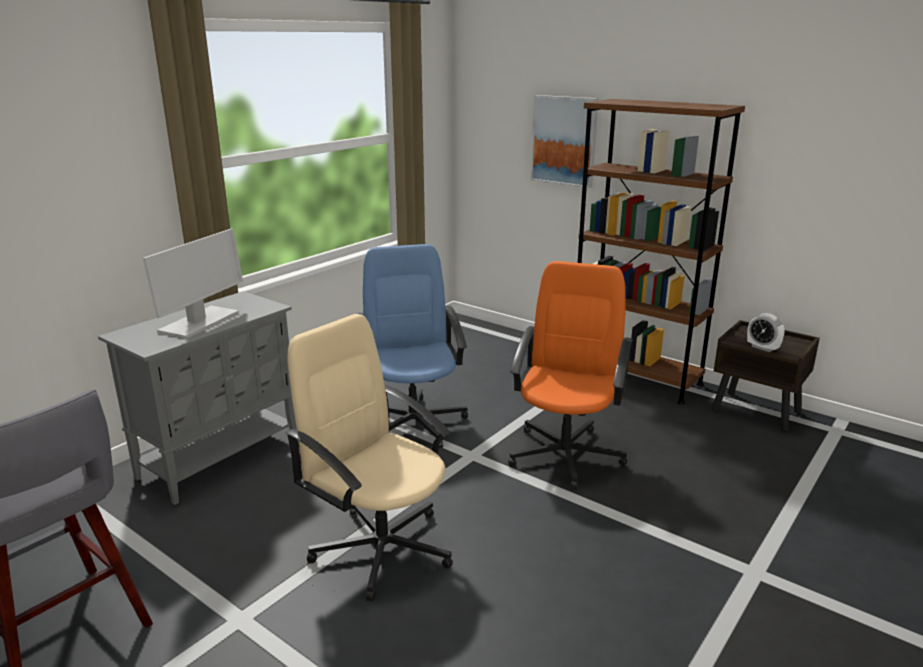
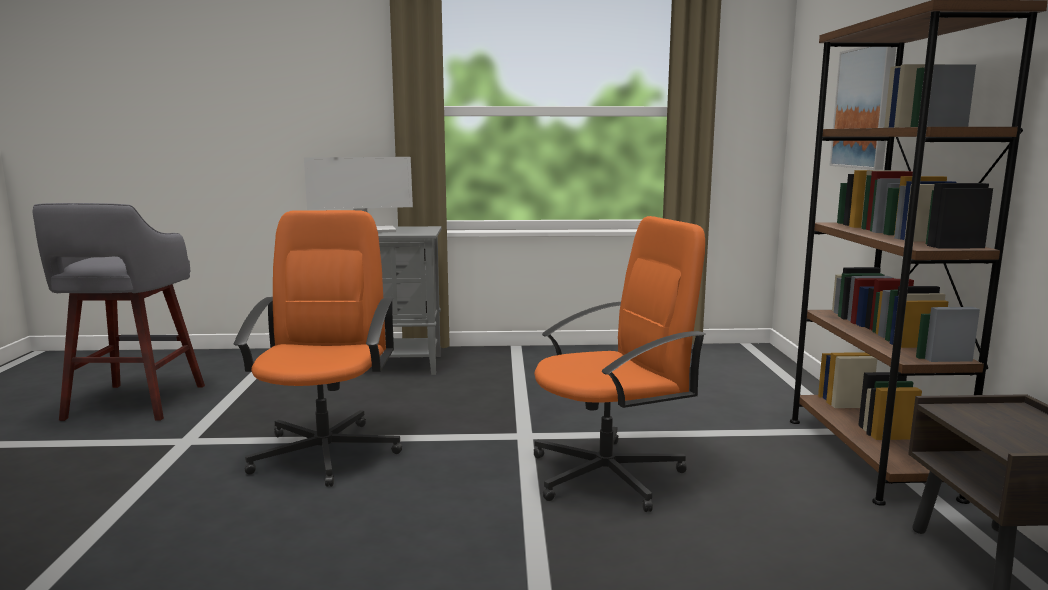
camera: 50 degrees right, 10 degrees down
beige office chair [285,314,453,602] -> orange office chair [234,210,402,487]
blue office chair [357,244,468,449] -> none
alarm clock [747,313,785,352] -> none

